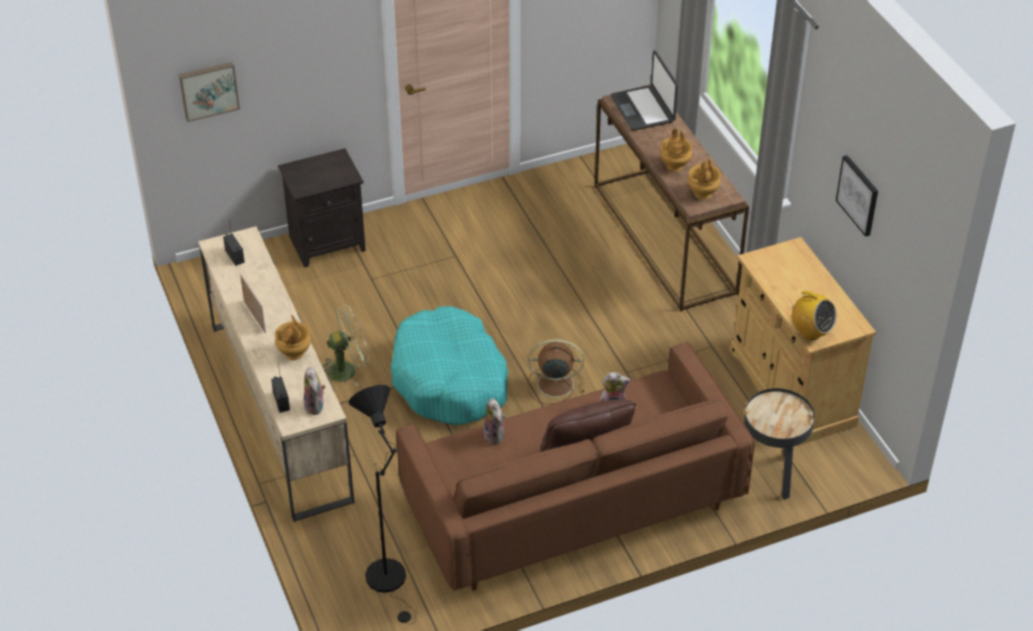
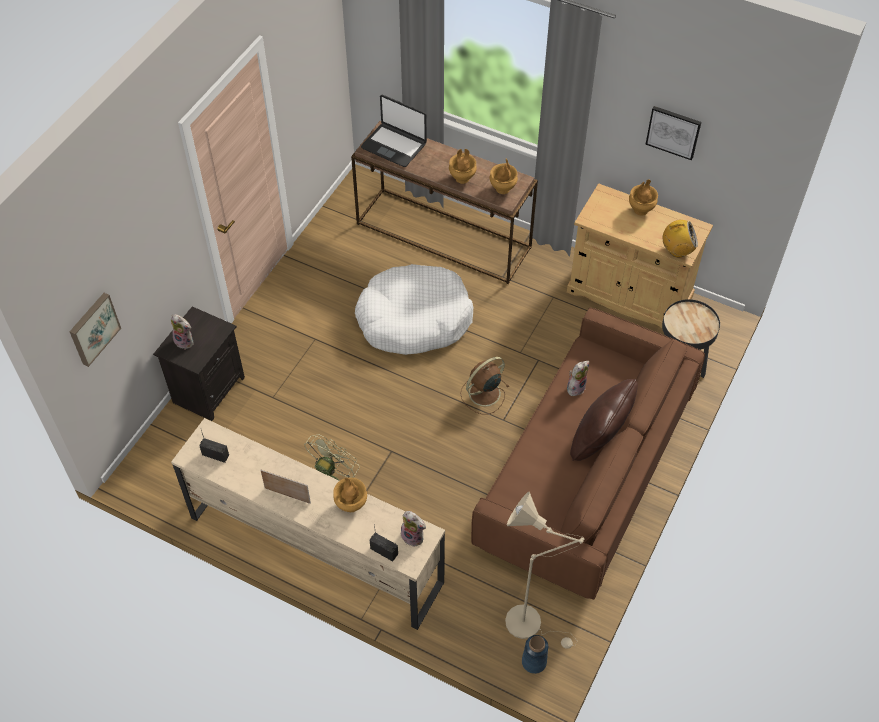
camera: 40 degrees left, 10 degrees up
black floor lamp [349,385,416,624] -> beige floor lamp [505,492,584,649]
turquoise dog bed [391,306,508,425] -> none
plush toy [483,398,506,445] -> plush toy moved to [171,314,193,350]
none -> white dog bed [355,264,473,355]
none -> blue vase [522,635,548,674]
none -> brown vase [629,180,658,215]

